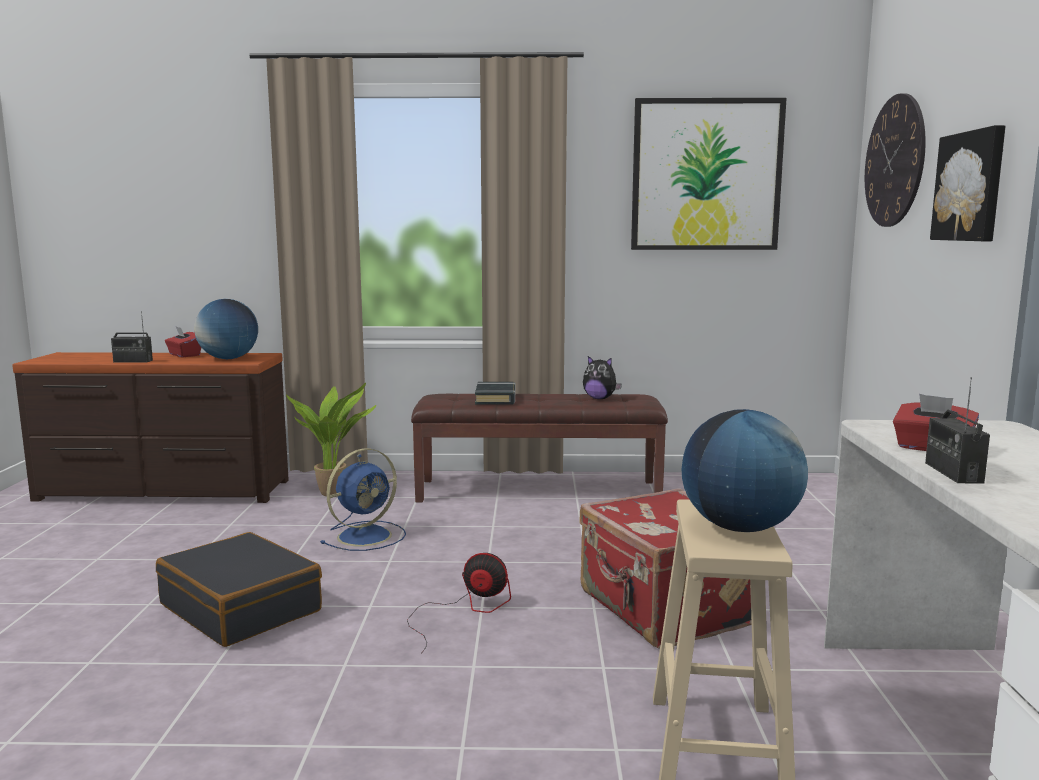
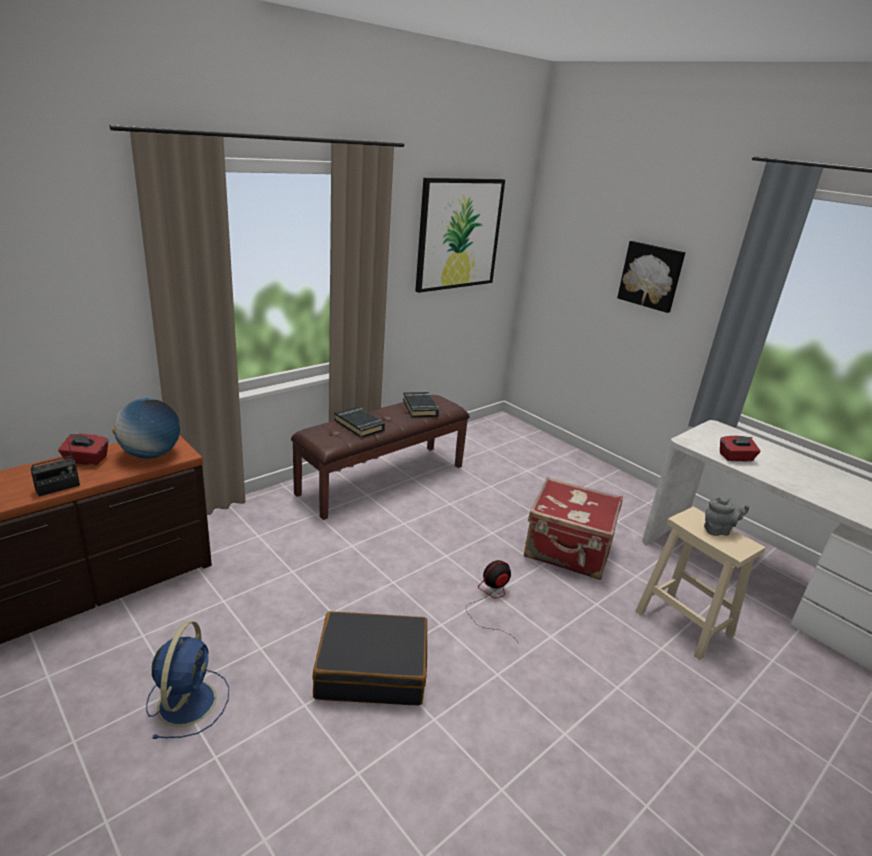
camera: 45 degrees left, 15 degrees up
potted plant [286,382,376,496] -> none
blue fan [321,448,406,551] -> blue fan moved to [146,621,229,739]
plush toy [583,356,622,399] -> black book [403,392,439,418]
globe [682,409,808,532] -> grey teapot [704,496,750,536]
wall clock [865,93,926,227] -> none
radio [925,377,990,484] -> none

